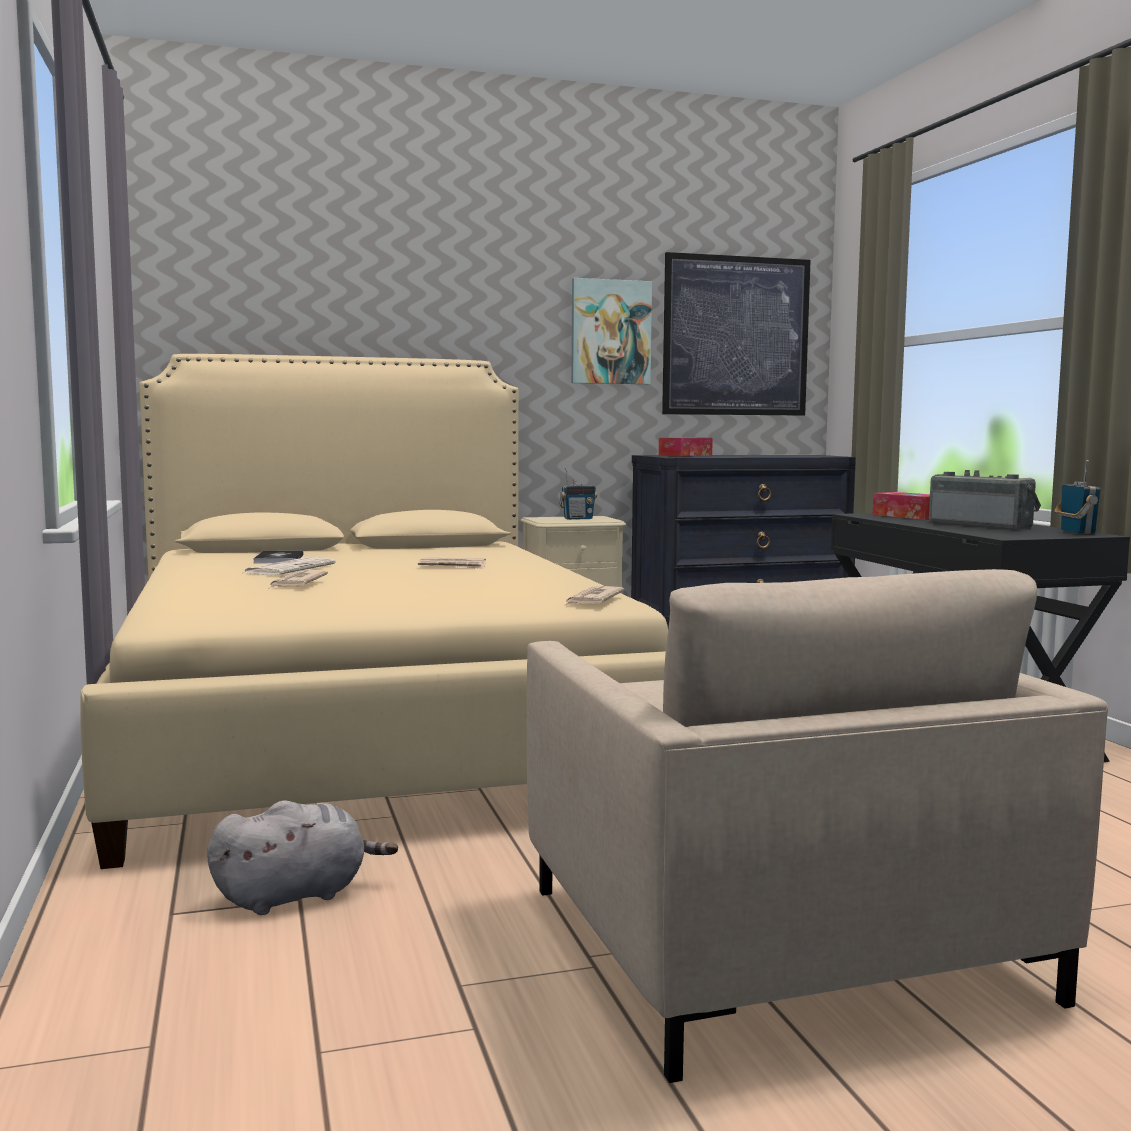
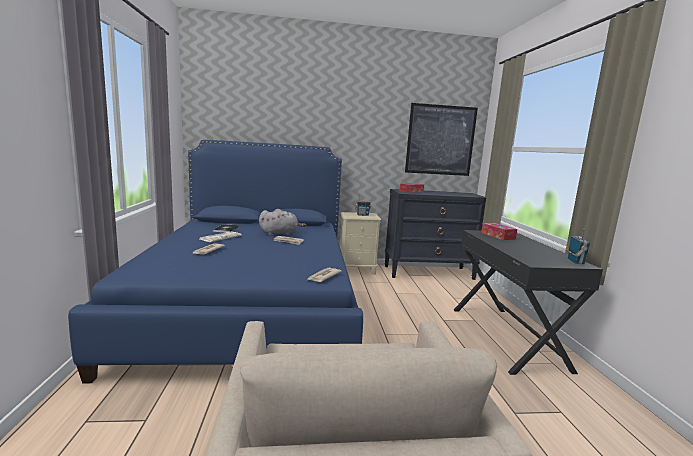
camera: 10 degrees right, 5 degrees up
beige bed [80,354,668,869] -> blue bed [68,140,363,383]
grey plush toy [207,801,398,915] -> grey plush toy moved to [259,209,306,236]
picture [571,278,652,384] -> none
radio [929,470,1041,530] -> none

